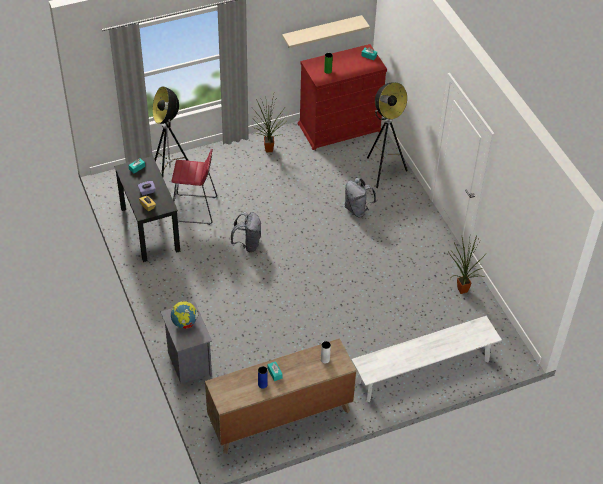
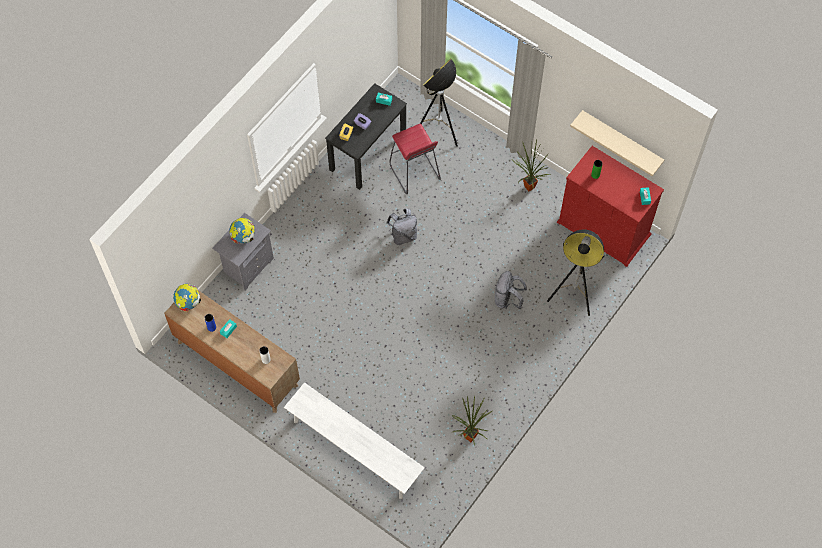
camera: 60 degrees right, 15 degrees up
none -> globe [173,284,201,311]

